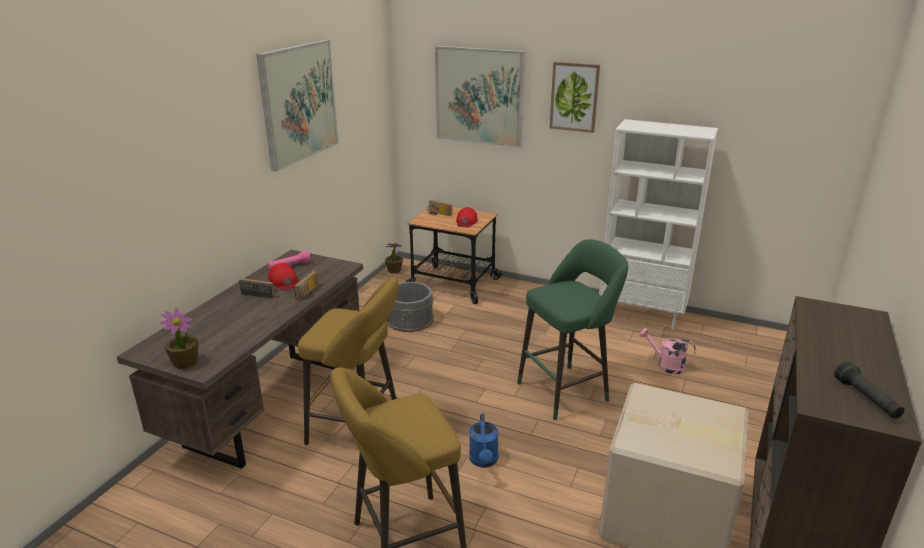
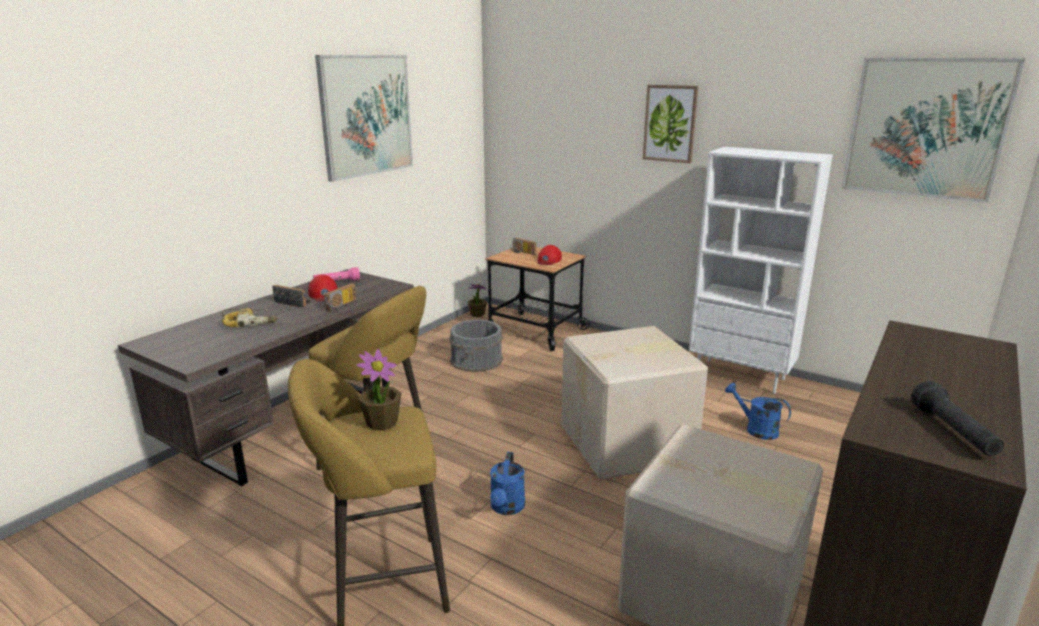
camera: 10 degrees right, 5 degrees down
potted plant [160,308,199,369] -> potted plant moved to [356,349,402,430]
picture [435,46,525,148] -> picture moved to [842,58,1025,203]
green stool [517,239,628,420] -> cardboard box [561,326,708,480]
pink watering can [639,328,696,374] -> blue watering can [725,383,791,440]
none -> power drill [222,308,278,328]

